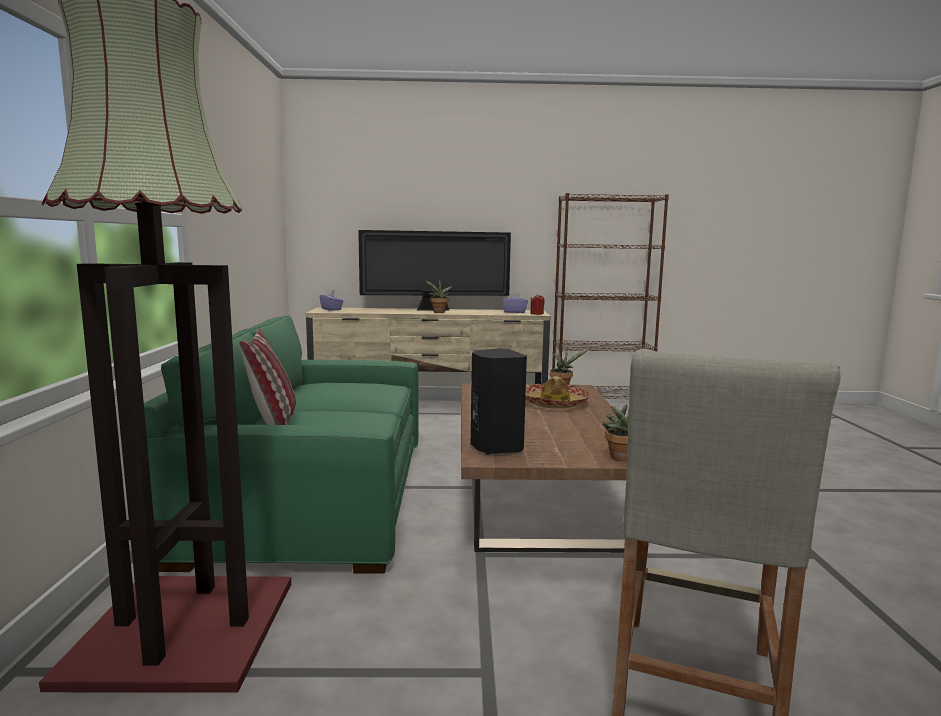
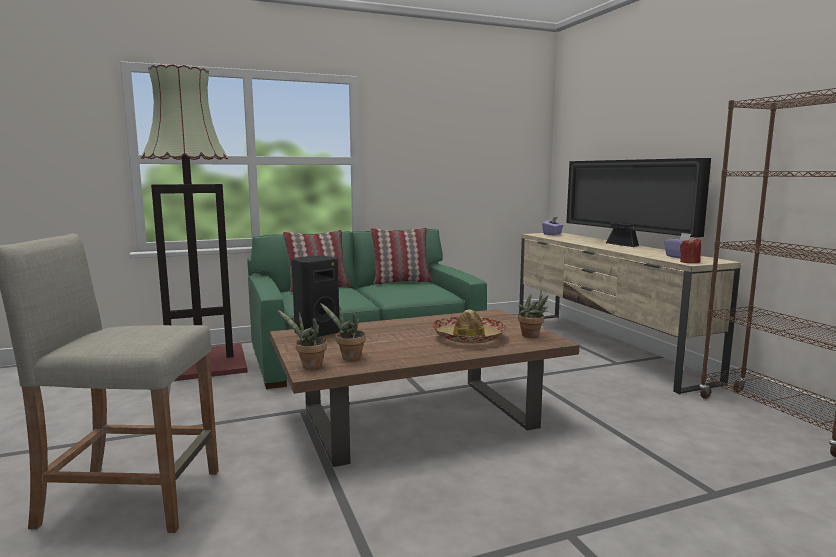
camera: 70 degrees right, 0 degrees up
potted plant [425,280,453,313] -> potted plant moved to [320,303,366,361]
none -> pillow [370,227,432,285]

